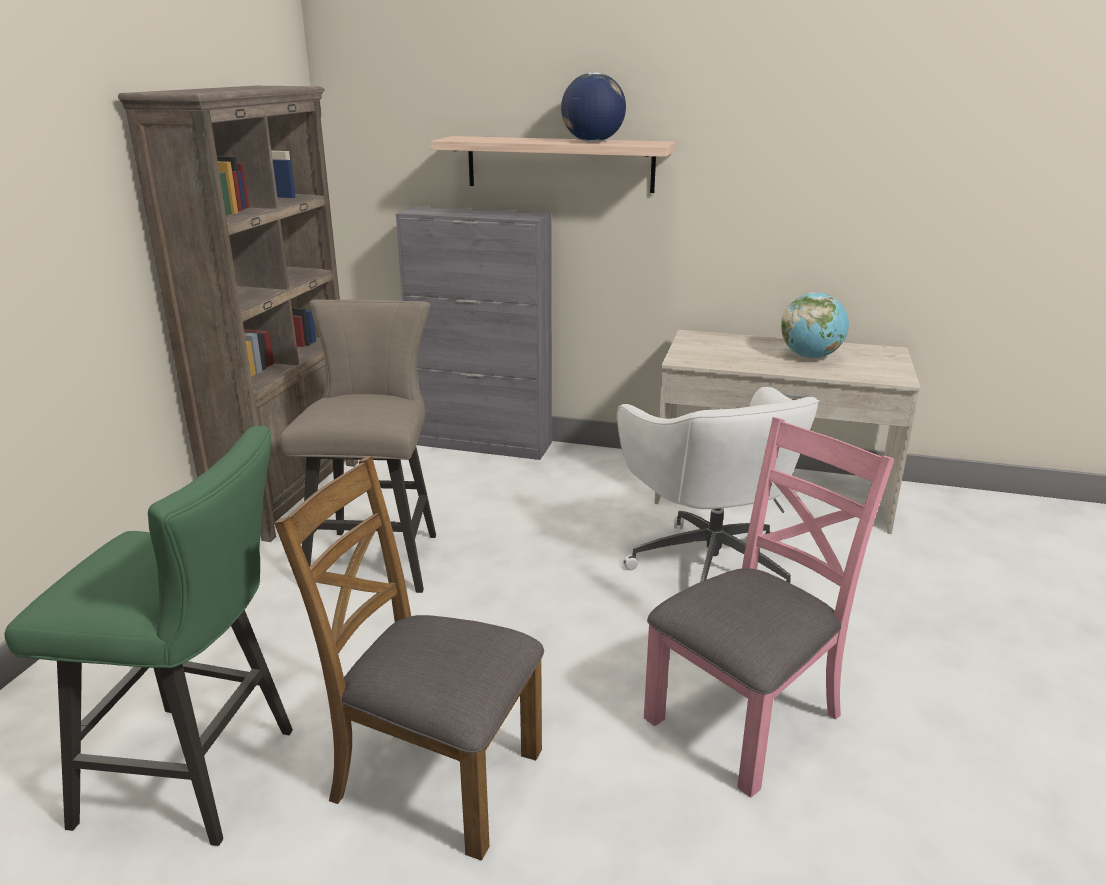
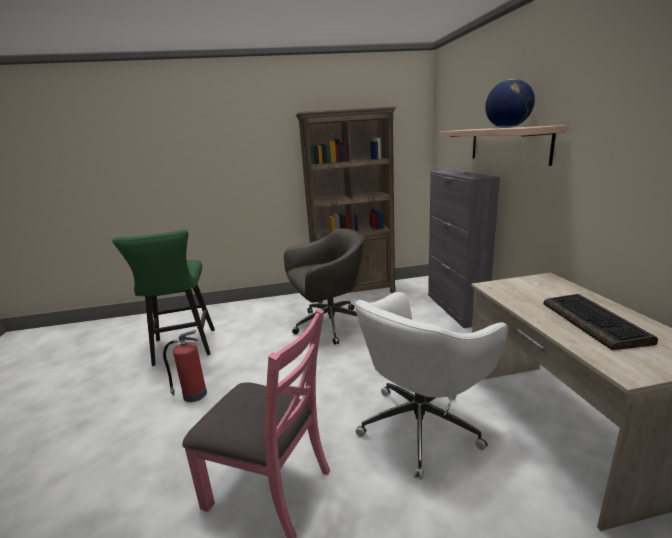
camera: 65 degrees right, 5 degrees down
brown chair [274,456,544,860] -> fire extinguisher [163,330,207,402]
beige stool [280,299,436,593] -> grey office chair [284,228,364,345]
globe [781,292,849,359] -> keyboard [544,294,658,350]

